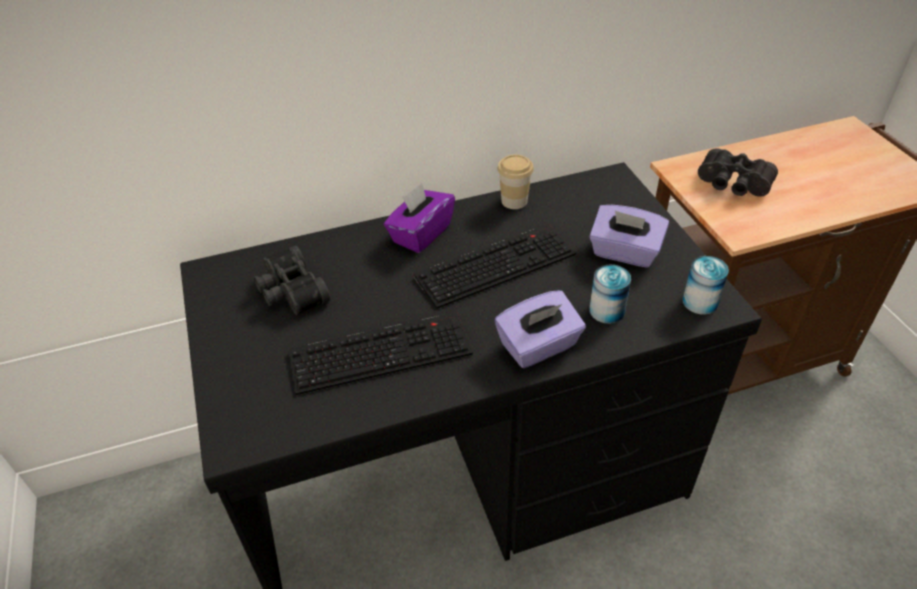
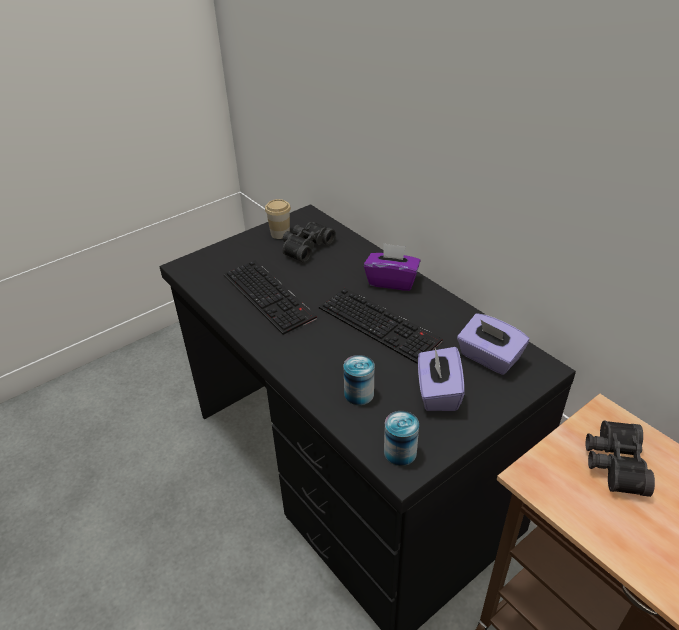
camera: 70 degrees right, 5 degrees down
purple tissue box [495,290,586,368] -> purple tissue box moved to [457,313,529,375]
cup [498,154,534,209] -> cup moved to [265,199,291,239]

